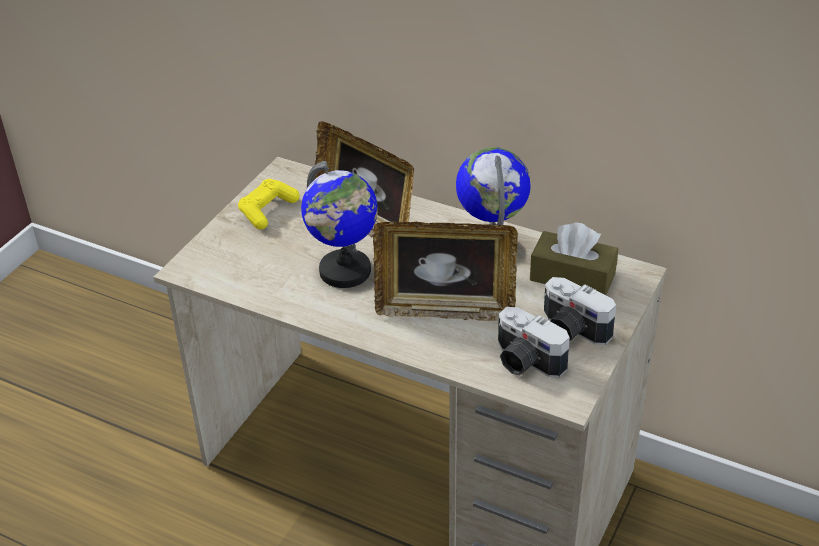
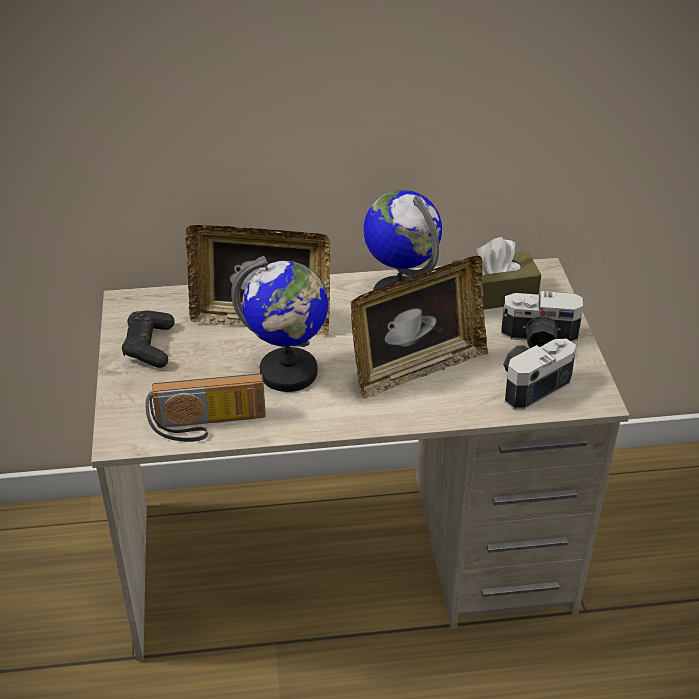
camera: 35 degrees left, 0 degrees up
yellow game controller [238,179,300,229] -> black game controller [122,311,175,368]
camera [498,307,570,378] -> camera turned 135 degrees clockwise [503,338,576,410]
none -> radio [145,373,266,442]

